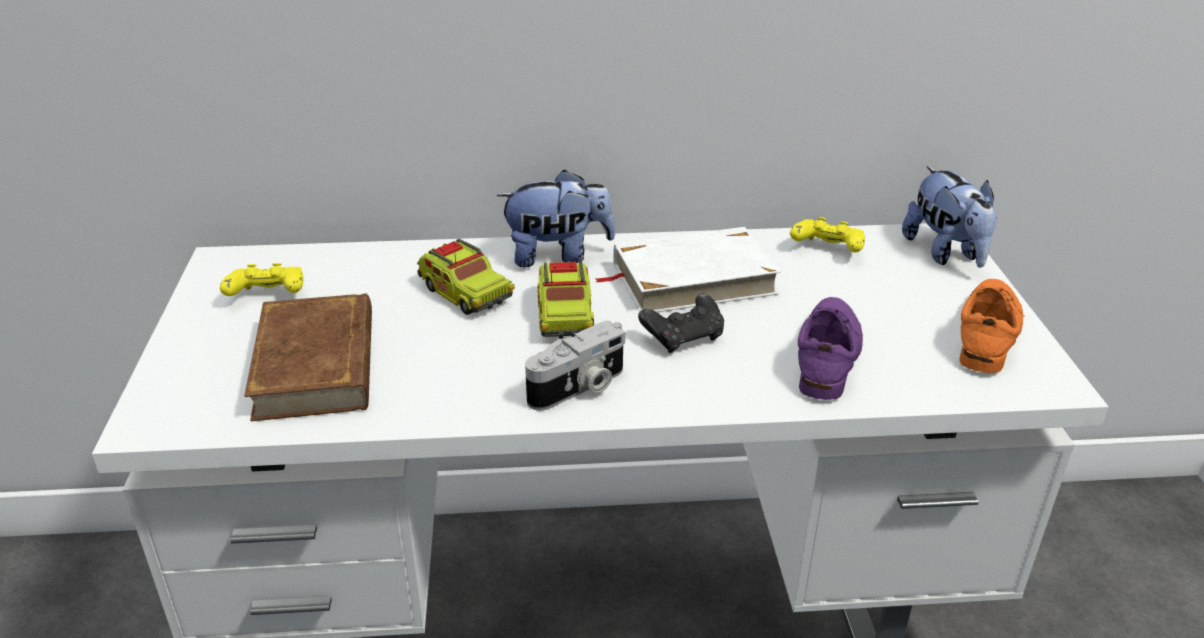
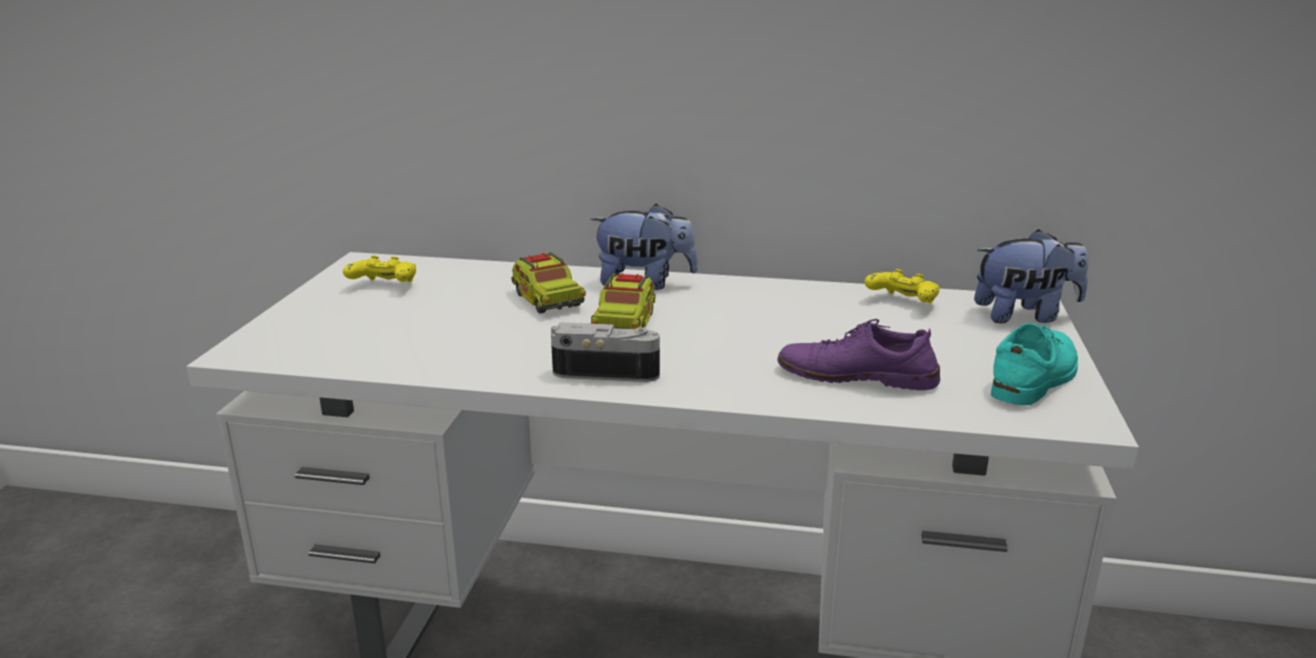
camera: 15 degrees right, 10 degrees down
brown book [244,293,372,421] -> none
camera [525,321,626,411] -> camera turned 150 degrees counterclockwise [551,322,660,382]
white book [595,227,781,312] -> none
black game controller [638,293,724,353] -> none
purple shoe [798,297,863,400] -> purple shoe turned 105 degrees counterclockwise [777,319,940,390]
plush toy [902,166,997,268] -> plush toy turned 90 degrees counterclockwise [974,229,1088,323]
orange shoe [959,279,1024,373] -> turquoise shoe [991,323,1078,405]

